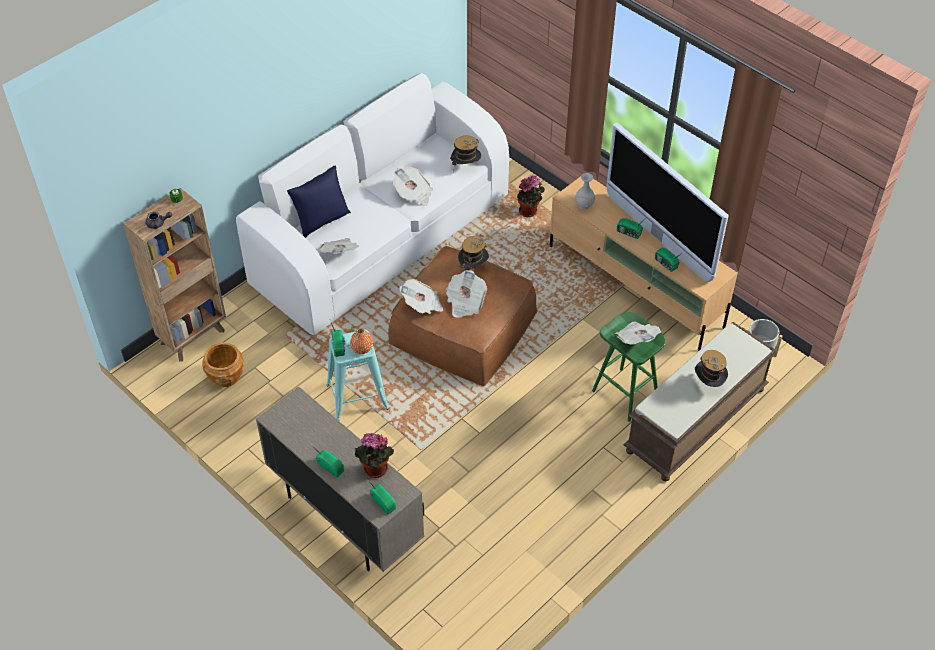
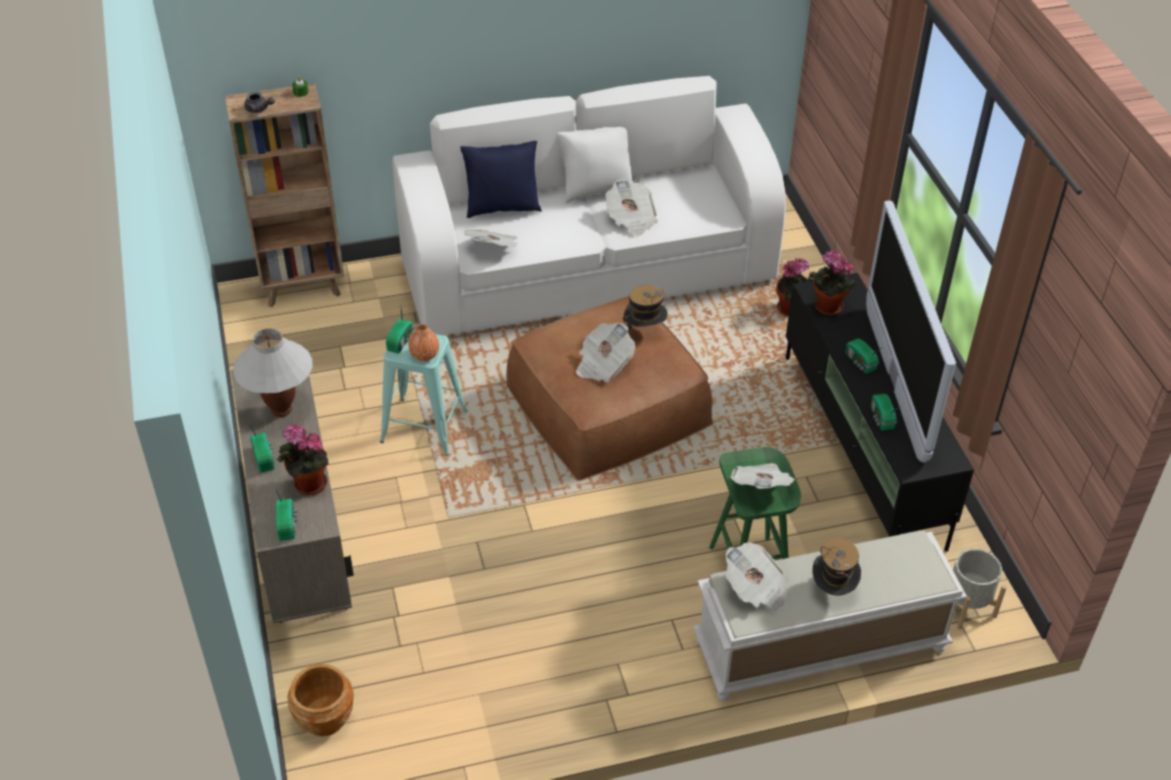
camera: 30 degrees right, 5 degrees down
brown planter [202,342,244,387] -> brown planter moved to [287,664,354,736]
newspaper [399,279,444,314] -> newspaper moved to [725,543,788,612]
hat [450,136,481,165] -> none
beige tv stand [550,176,738,351] -> black tv stand [786,273,974,552]
white vase [575,173,595,209] -> potted plant [810,250,857,316]
brown bench [624,322,777,481] -> white bench [693,530,967,701]
none -> white table lamp [233,328,312,417]
none -> white pillow [557,127,633,203]

